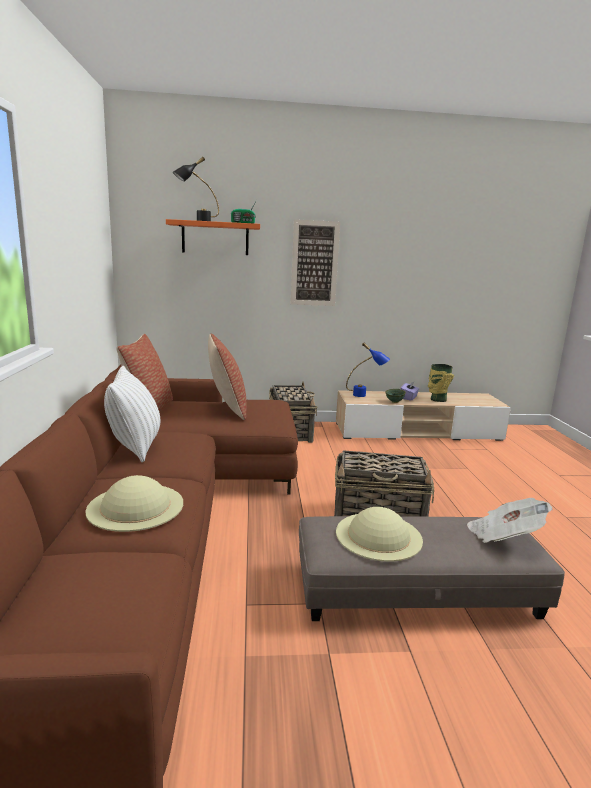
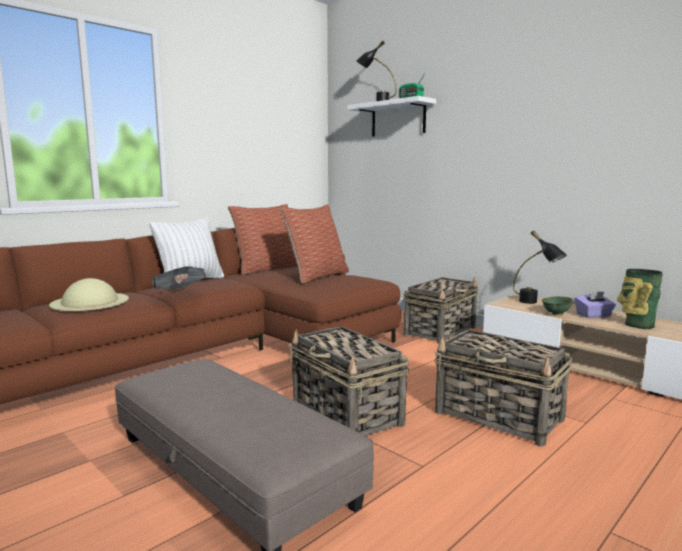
camera: 50 degrees right, 5 degrees down
orange shelf [166,219,260,255] -> white shelf [347,96,436,137]
picture [291,219,340,306] -> none
beige hat [336,507,423,562] -> none
blue table lamp [346,343,390,397] -> black table lamp [513,231,567,304]
newspaper [467,498,553,543] -> newspaper moved to [151,266,206,289]
none -> basket [435,330,573,447]

